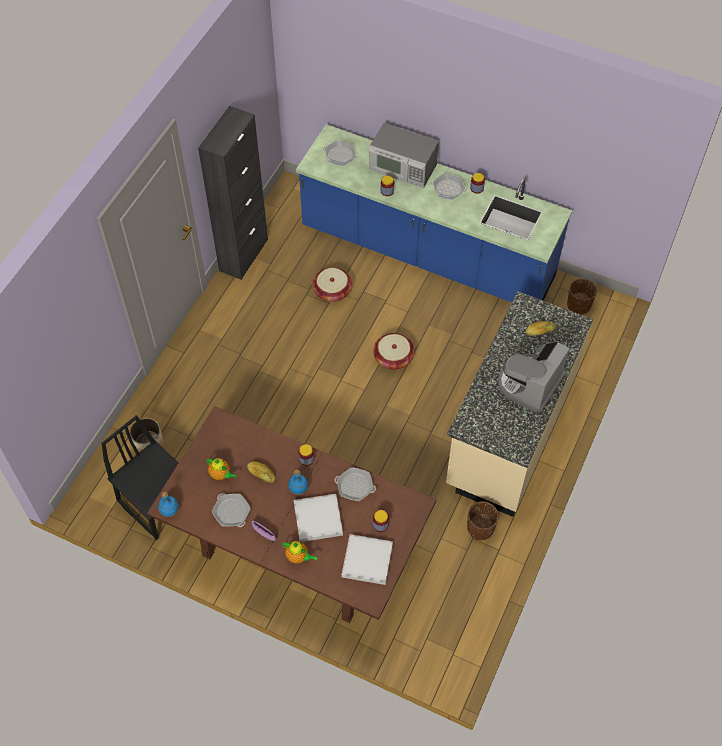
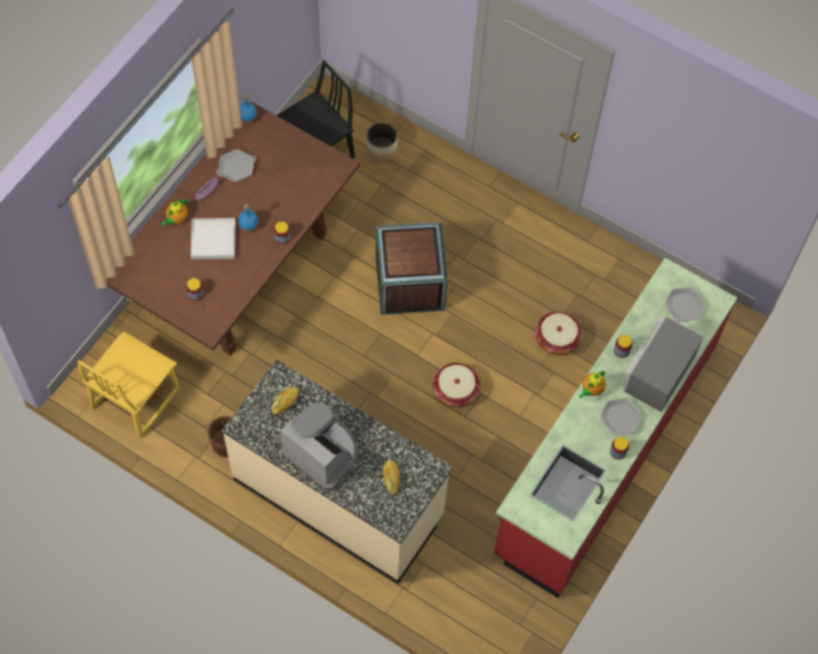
camera: 95 degrees right, 5 degrees up
black cabinet [198,106,268,280] -> none
teapot [206,458,237,480] -> teapot moved to [579,370,606,398]
bread [247,461,275,483] -> bread moved to [271,387,299,415]
blue counter [296,124,572,302] -> red counter [494,258,737,598]
frying pan [335,467,376,501] -> none
white tray [341,534,393,585] -> none
brown planter [567,278,597,315] -> none
none -> yellow chair [77,331,180,439]
none -> crate [376,222,448,315]

